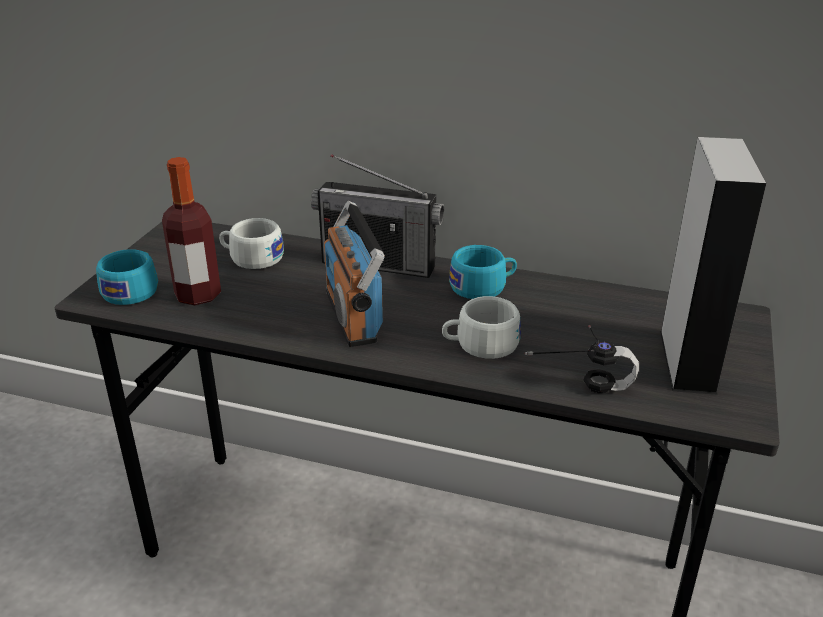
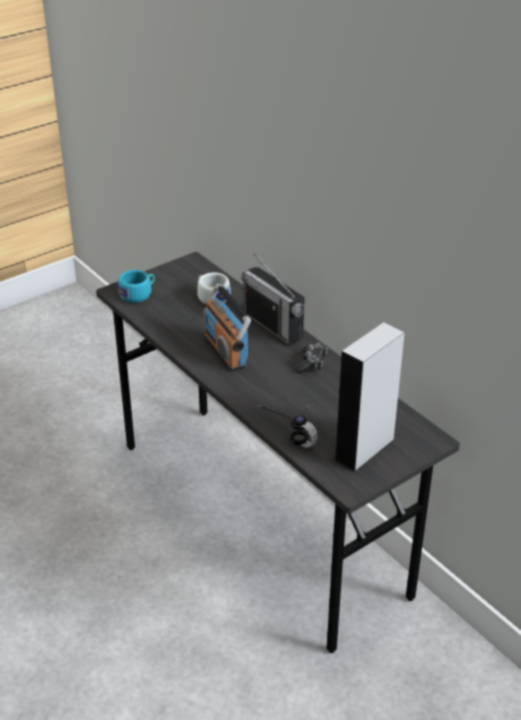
camera: 35 degrees right, 5 degrees up
bottle [162,157,221,305] -> none
radio [324,201,385,347] -> radio turned 45 degrees counterclockwise [204,284,251,372]
white cup [442,296,521,359] -> none
turquoise cup [449,245,517,299] -> game controller [296,342,328,374]

